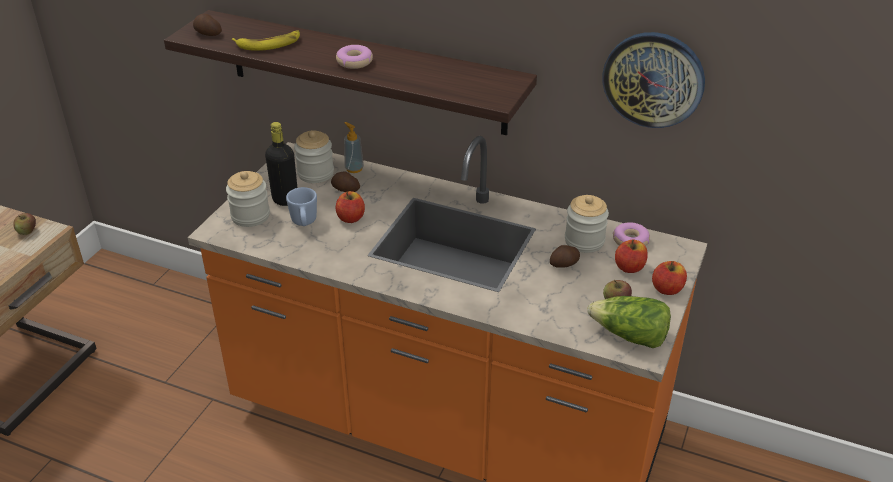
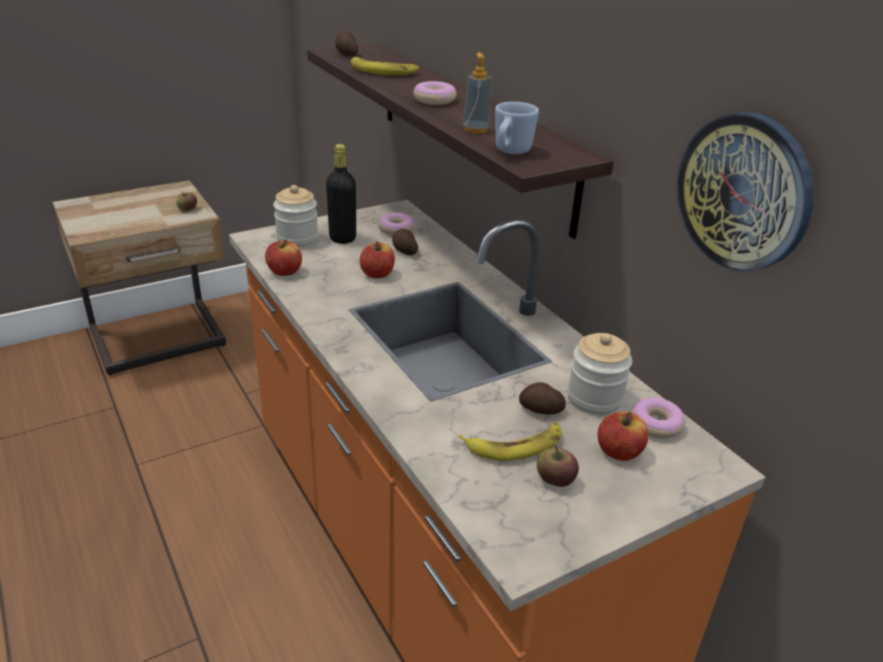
camera: 35 degrees right, 5 degrees down
blue mug [286,187,317,226] -> blue mug moved to [495,102,539,154]
jar [294,130,334,183] -> donut [378,213,415,236]
soap dispenser [344,122,364,173] -> soap dispenser moved to [463,53,491,134]
lettuce [587,296,671,348] -> none
apple [652,261,687,295] -> apple moved to [265,239,302,276]
none -> banana [458,421,562,461]

